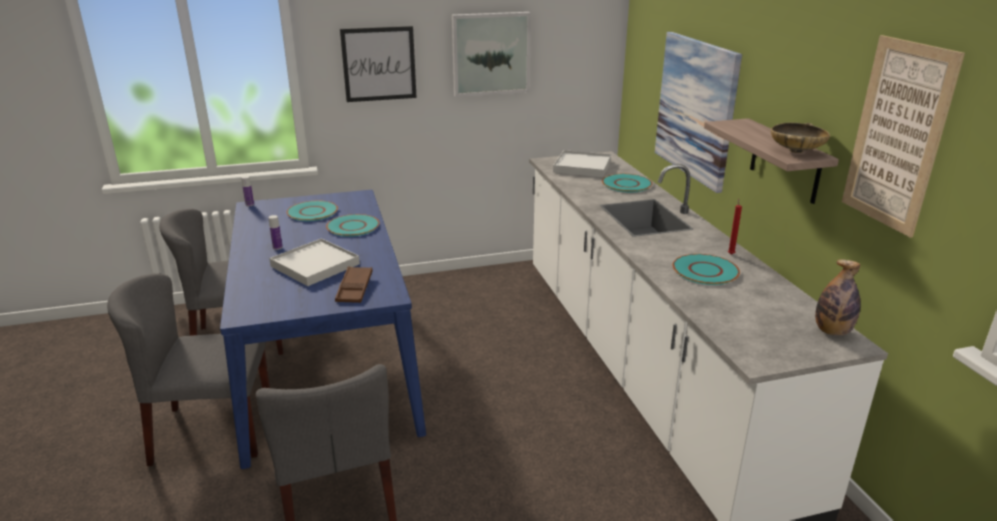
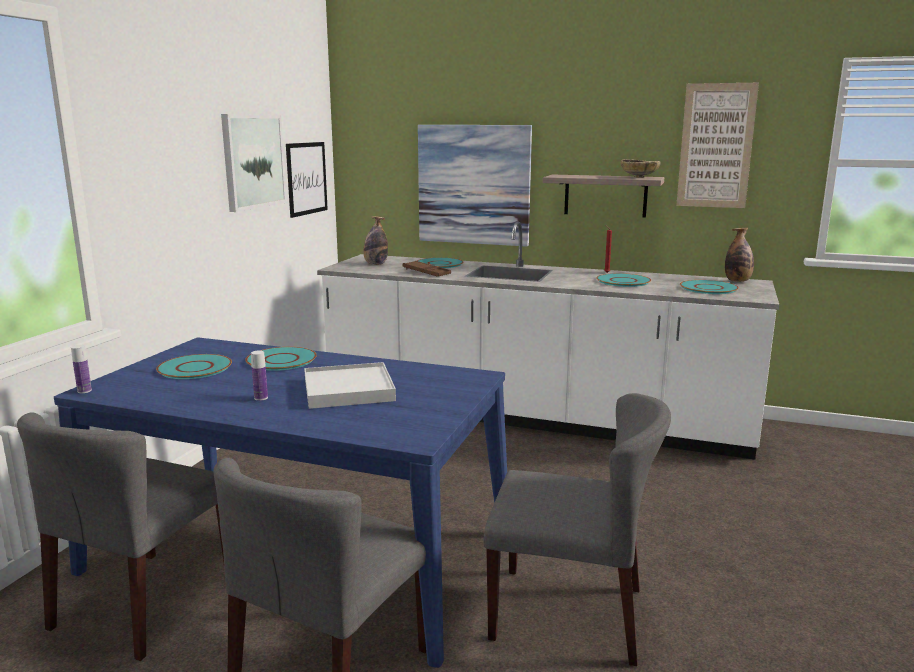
camera: 55 degrees left, 10 degrees down
brown tray [335,266,372,303] -> brown tray moved to [403,261,451,276]
picture [340,26,417,102] -> picture moved to [286,142,328,218]
white tray [553,150,611,177] -> bottle [364,216,388,265]
none -> turquoise plate [680,280,739,294]

